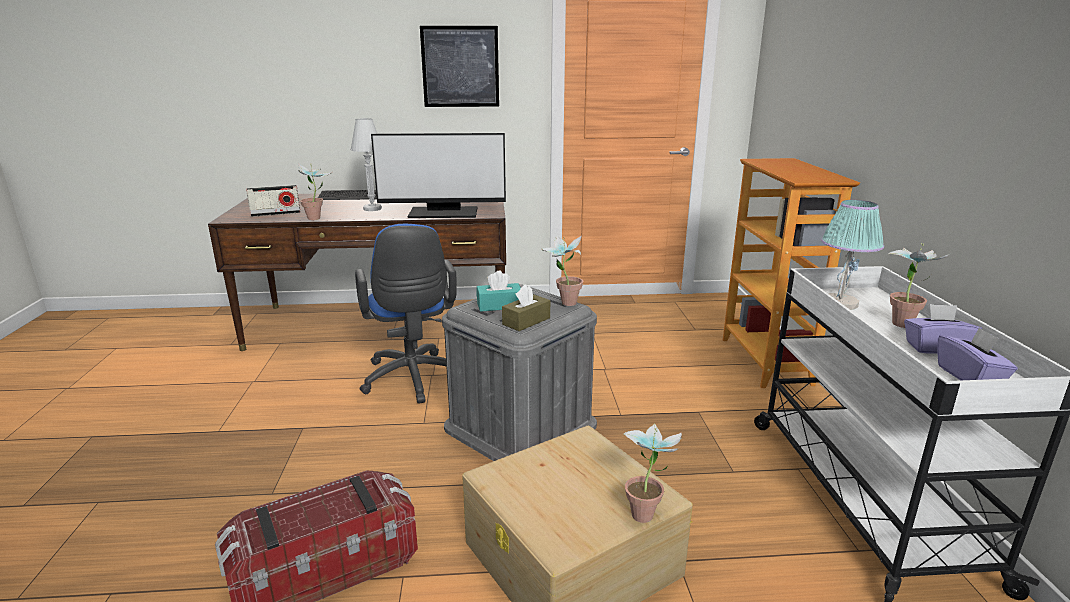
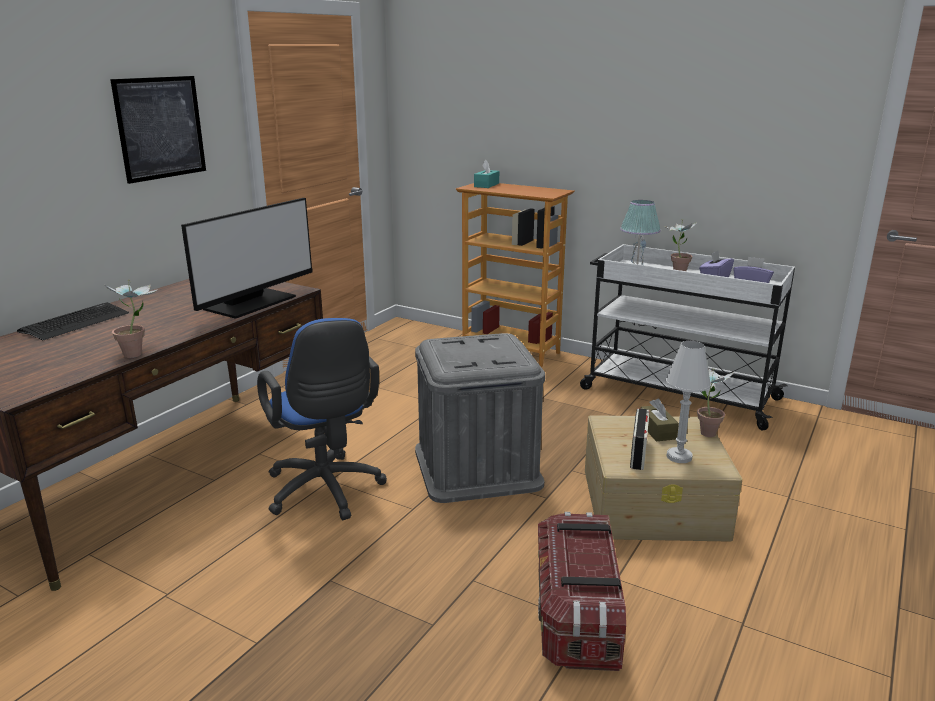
camera: 55 degrees left, 0 degrees up
radio [246,185,300,217] -> radio moved to [630,408,649,470]
white table lamp [351,118,382,211] -> white table lamp moved to [666,341,711,463]
blue office chair [355,224,457,404] -> blue office chair turned 45 degrees clockwise [257,318,387,520]
turquoise tissue box [477,271,521,312] -> turquoise tissue box moved to [474,160,499,188]
brown tissue box [502,284,550,331] -> brown tissue box moved to [640,398,679,442]
potted plant [541,235,583,306] -> none

